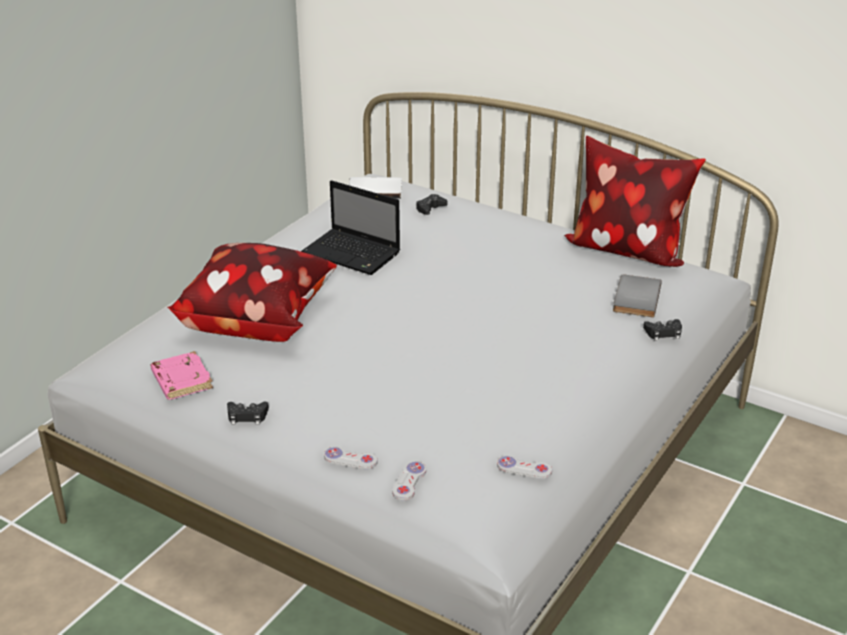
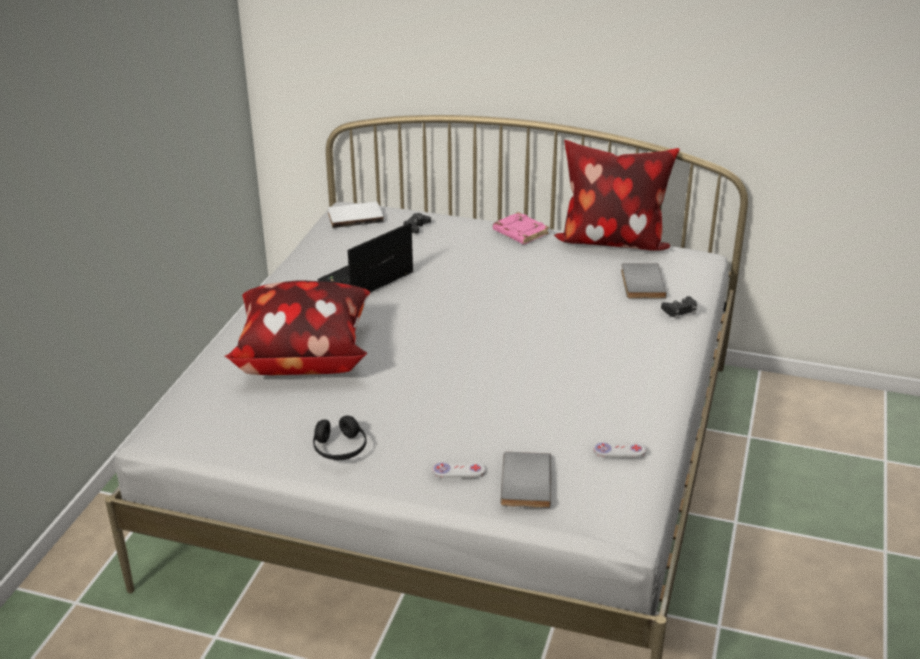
camera: 15 degrees left, 0 degrees up
pink book [151,351,213,400] -> pink book moved to [493,212,549,245]
black game controller [227,402,269,425] -> black headphones [313,415,367,460]
laptop [301,180,400,275] -> laptop turned 120 degrees clockwise [317,223,413,292]
white game controller [392,461,426,500] -> grey book [501,452,551,508]

